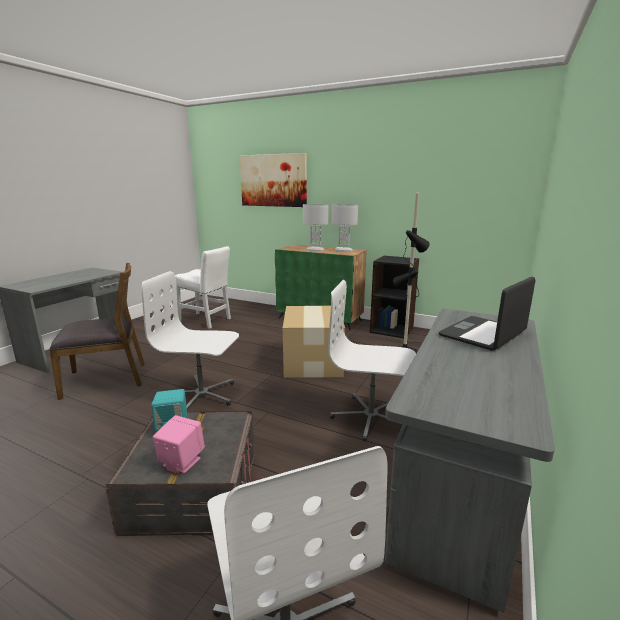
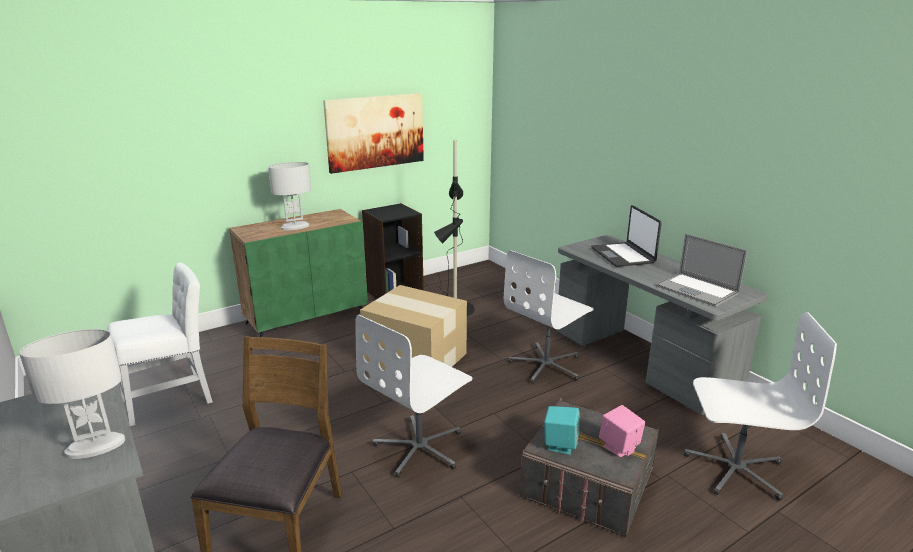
camera: 60 degrees left, 5 degrees up
picture [240,153,307,207] -> picture moved to [323,93,424,174]
white table lamp [331,204,358,252] -> white table lamp moved to [19,329,125,459]
none -> laptop [656,234,747,307]

